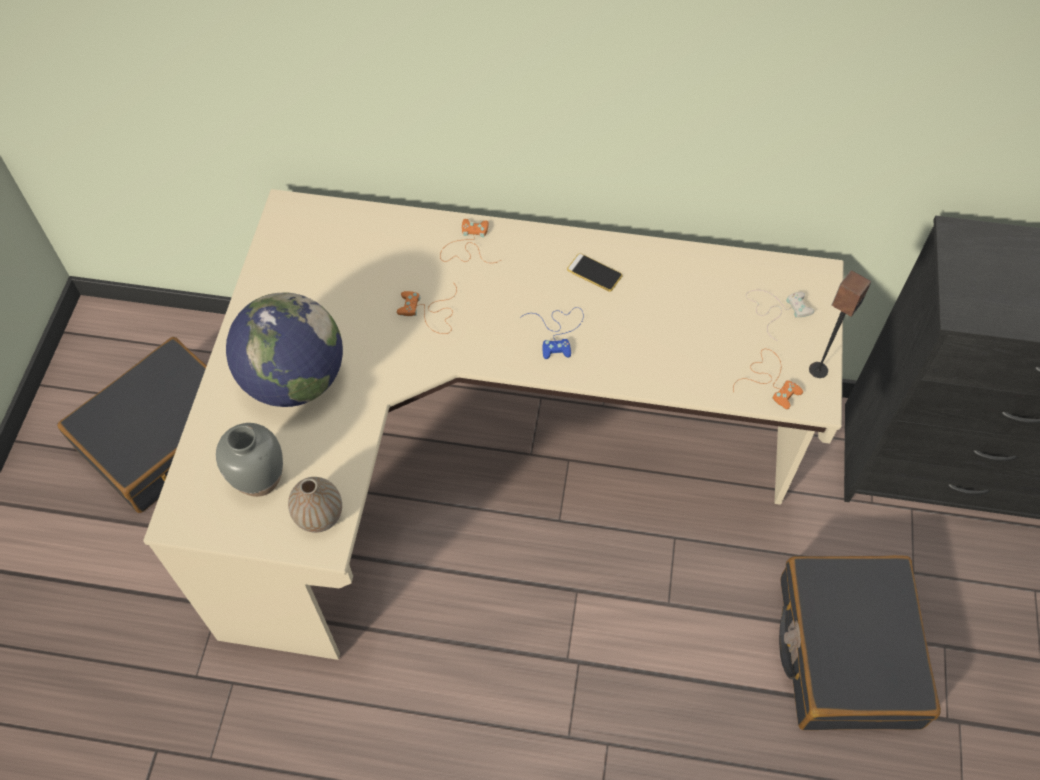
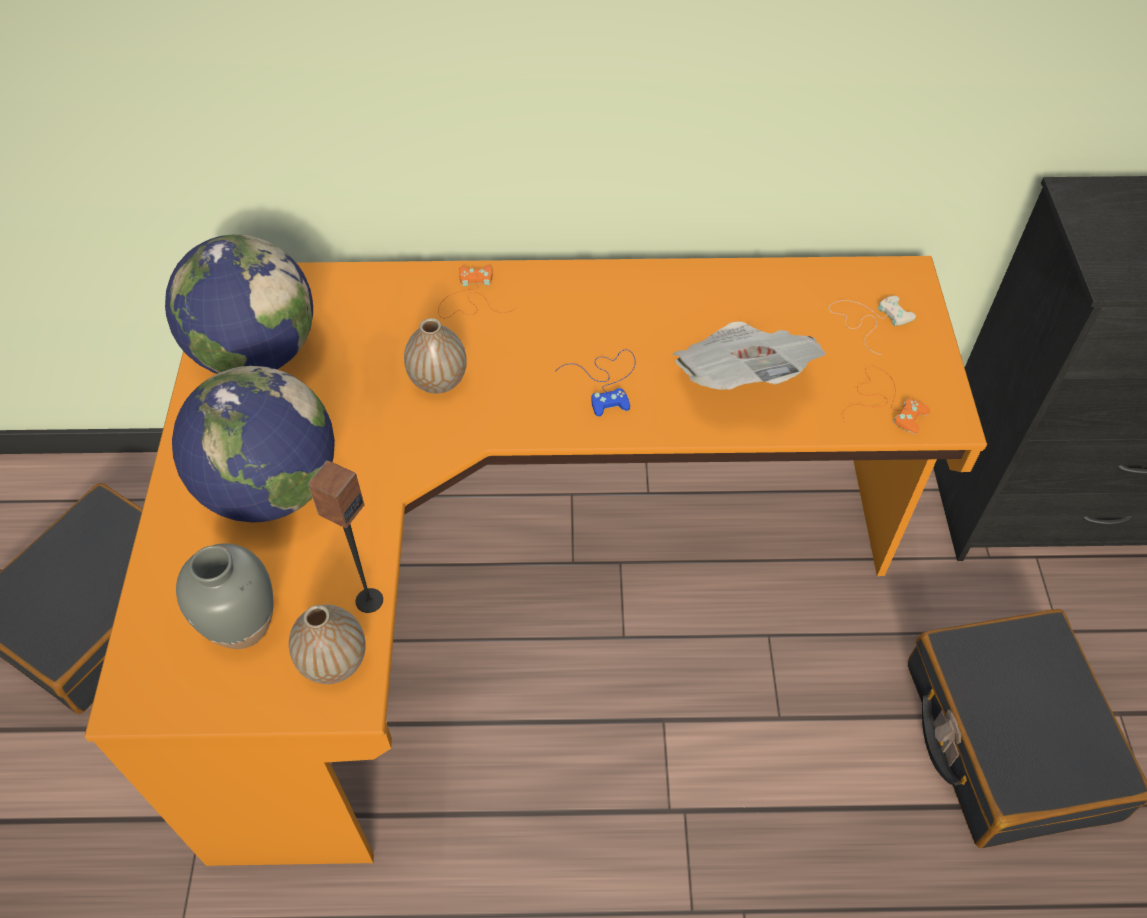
camera: 10 degrees left, 5 degrees down
beige desk [143,189,844,660] -> orange desk [84,256,987,866]
orange game controller [397,282,457,334] -> vase [404,318,467,394]
phone [567,253,622,292] -> none
speaker [809,270,871,378] -> speaker moved to [308,460,383,613]
none -> globe [165,234,313,374]
none -> newspaper [672,321,826,390]

